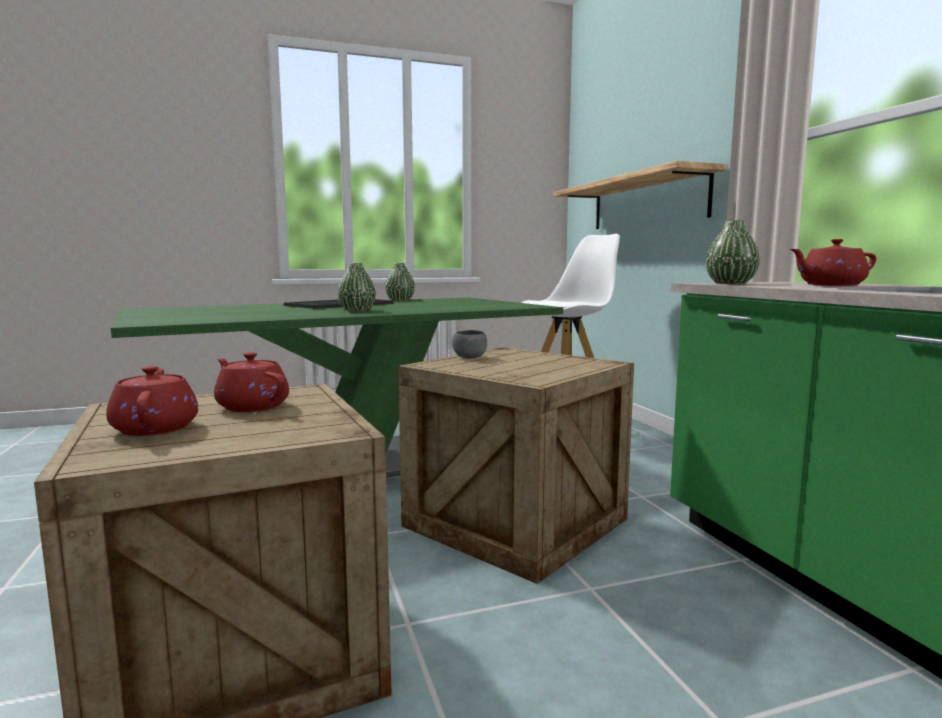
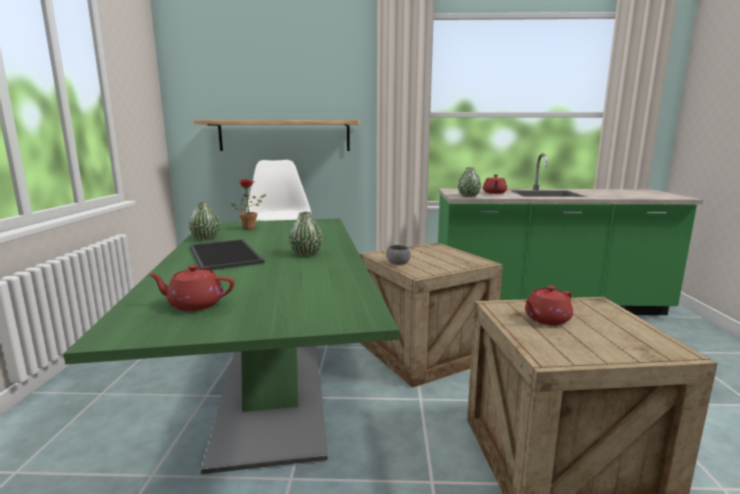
camera: 70 degrees left, 5 degrees up
red teapot [106,366,198,436] -> red teapot moved to [148,265,234,311]
none -> potted plant [231,179,266,230]

